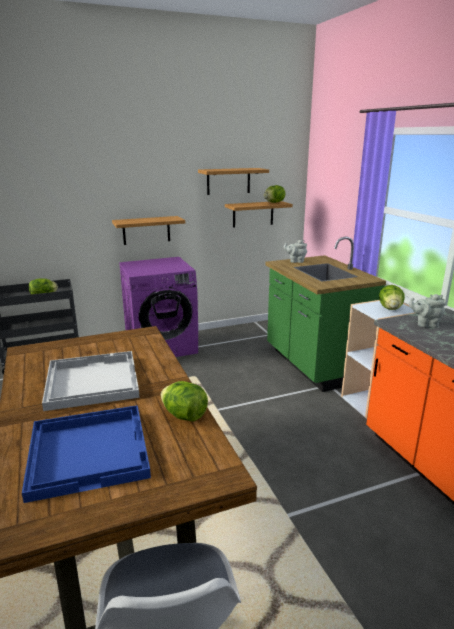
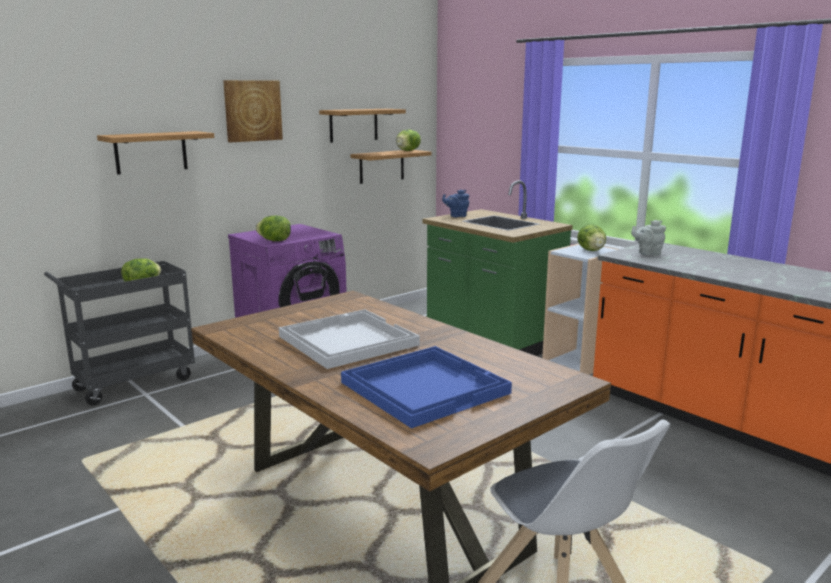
camera: 20 degrees left, 5 degrees down
shelf [112,216,185,245] -> shelf moved to [97,131,214,175]
lettuce [161,381,208,422] -> lettuce moved to [256,216,291,241]
grey teapot [283,240,307,263] -> blue teapot [442,189,469,217]
none -> picture [223,80,283,142]

